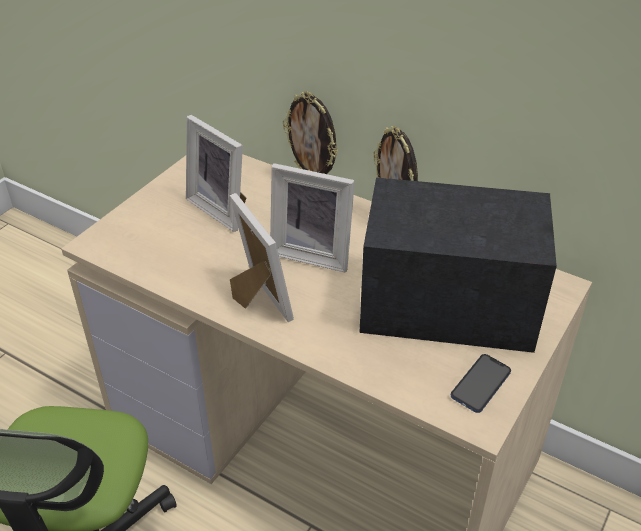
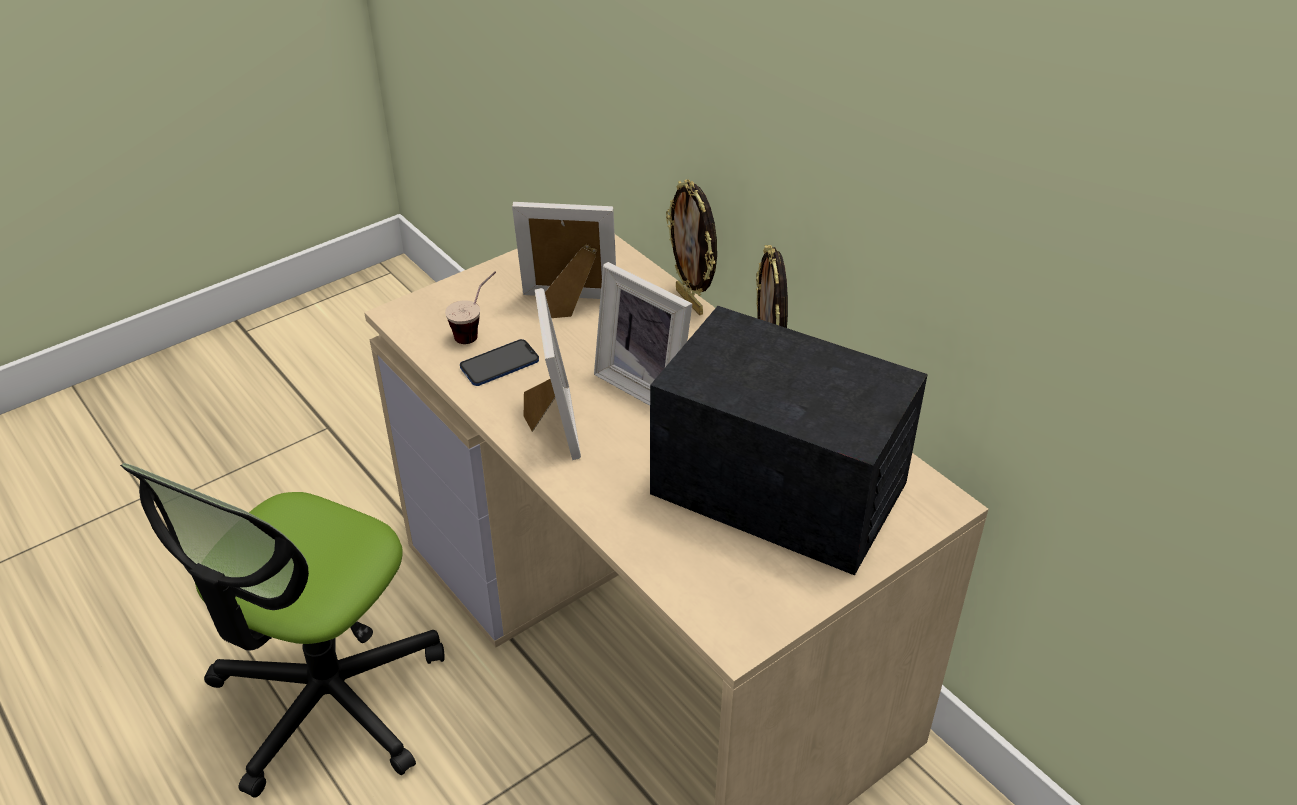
camera: 20 degrees right, 0 degrees up
picture frame [186,115,247,232] -> picture frame turned 120 degrees clockwise [512,202,616,318]
phone [451,354,511,413] -> phone moved to [460,339,539,386]
none -> cup [445,271,496,344]

